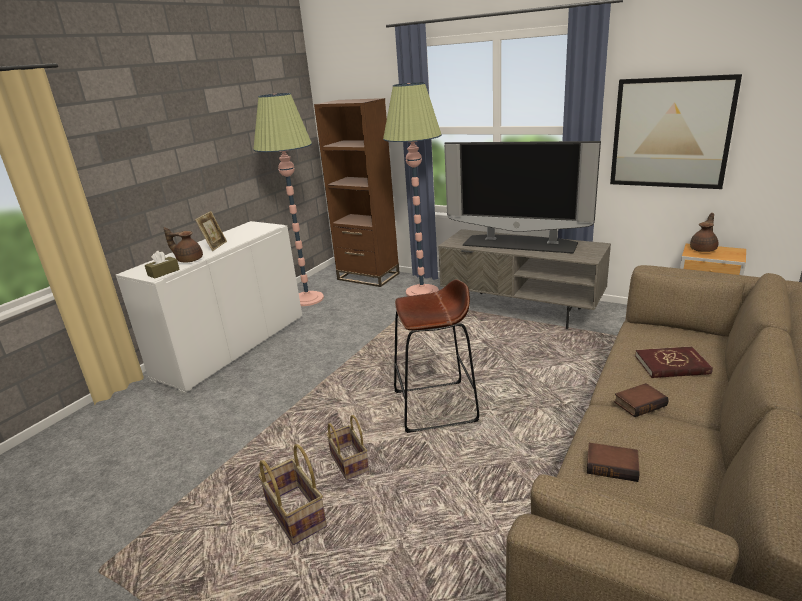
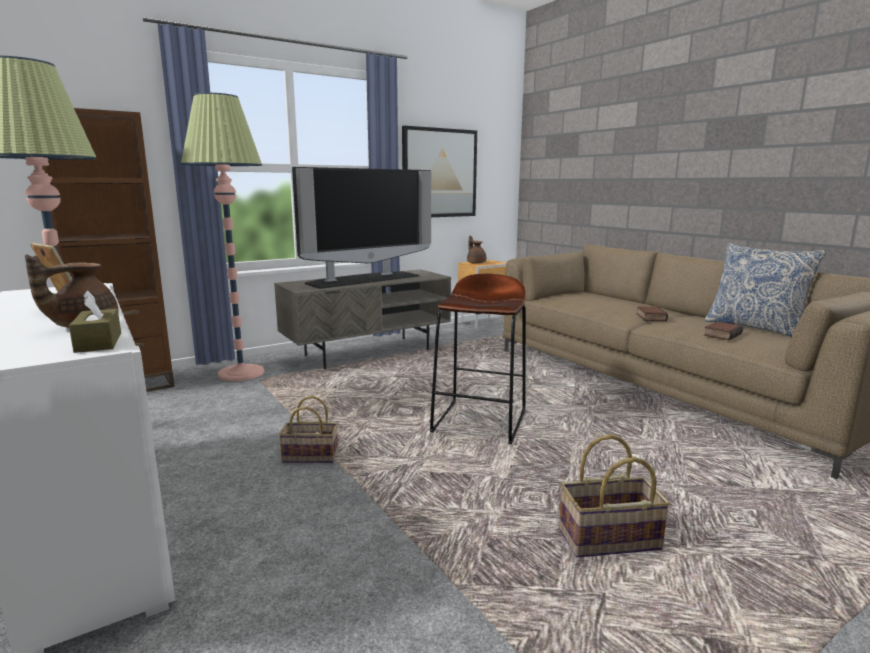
camera: 65 degrees left, 10 degrees down
basket [326,415,369,480] -> basket moved to [279,396,338,463]
red book [635,346,713,378] -> none
none -> pillow [704,243,826,337]

